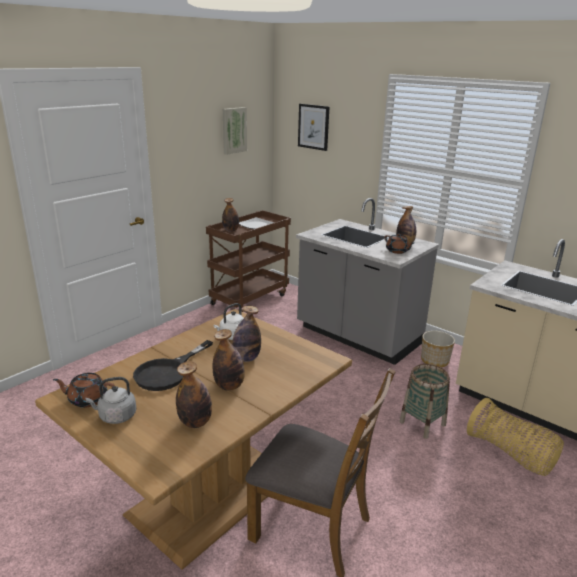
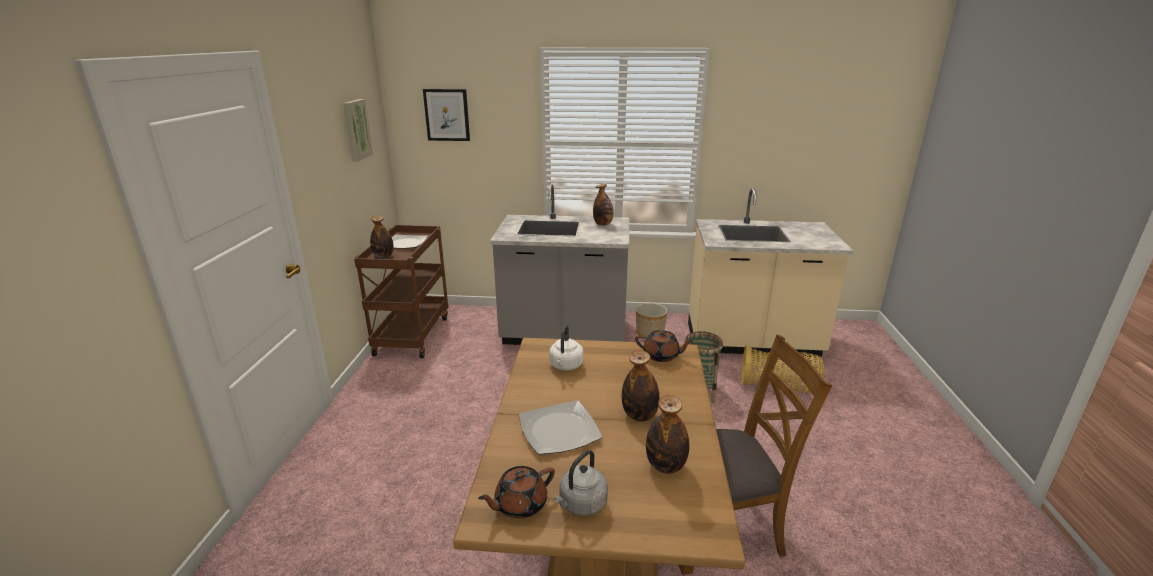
camera: 35 degrees left, 0 degrees up
black frying pan [133,340,213,391] -> plate [519,400,602,455]
bottle [232,306,261,362] -> none
brown teapot [385,234,414,254] -> brown teapot moved to [635,330,694,362]

